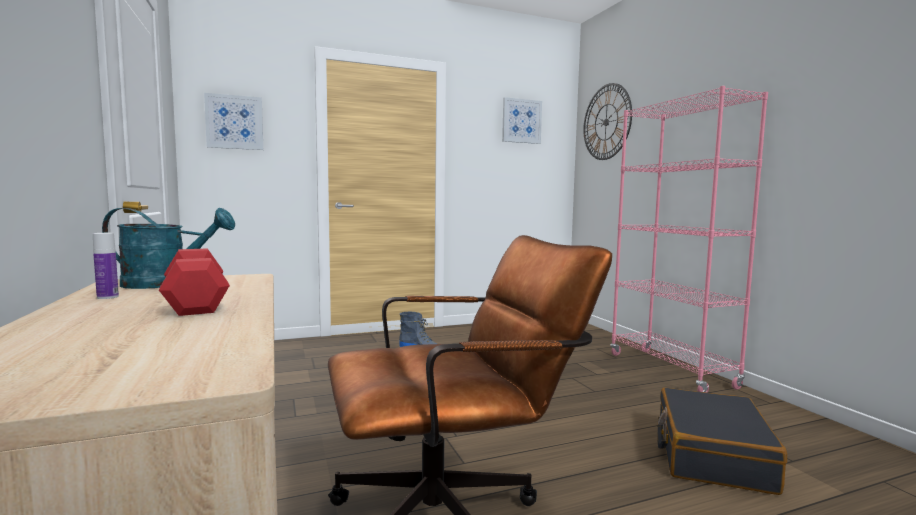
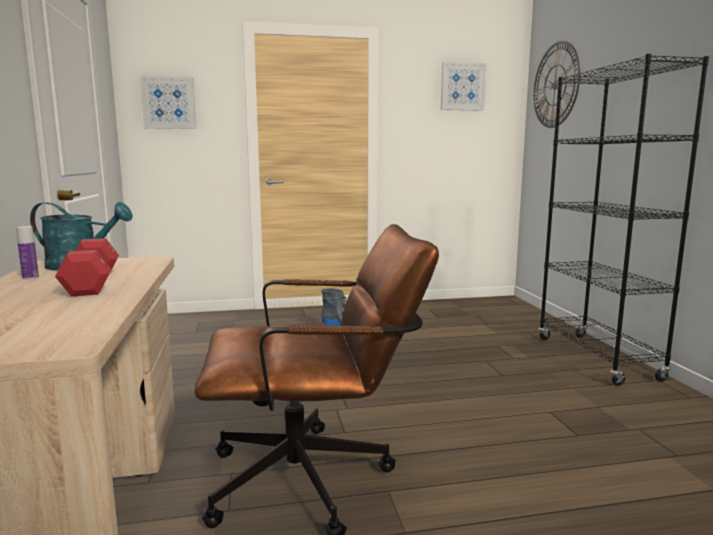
camera: 10 degrees right, 5 degrees up
pink bookcase [610,86,768,393] -> black bookcase [539,54,709,386]
black suitcase [658,388,787,495] -> none

